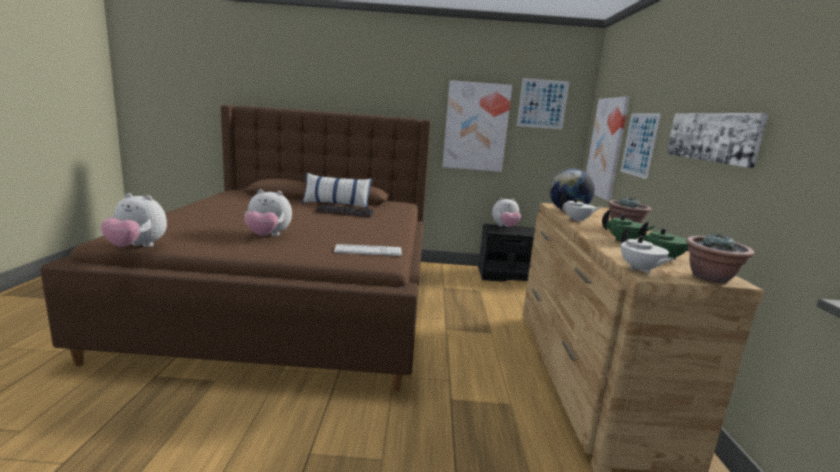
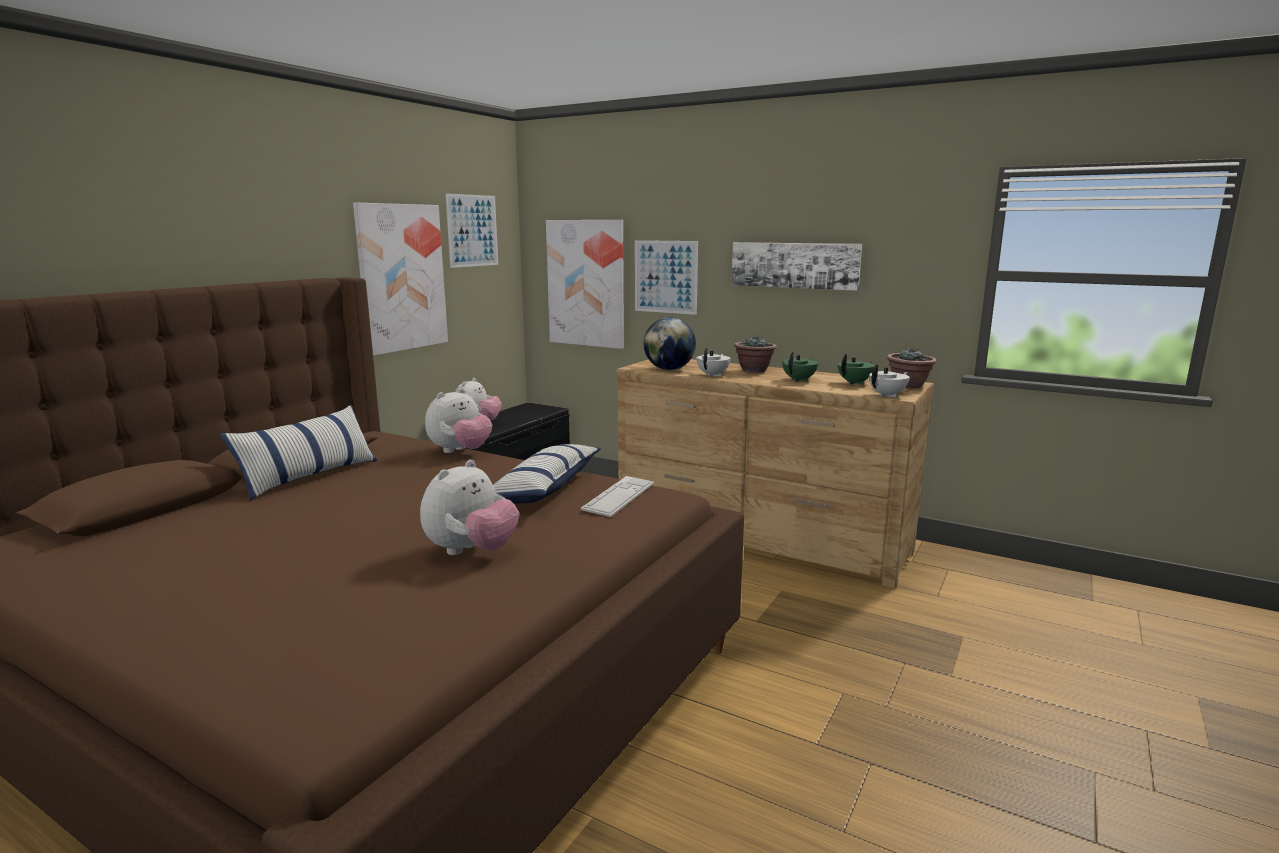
camera: 60 degrees left, 0 degrees up
plush toy [101,193,167,247] -> plush toy moved to [425,388,492,453]
keyboard [315,205,374,217] -> none
white teapot [621,227,674,273] -> white teapot turned 45 degrees counterclockwise [869,364,910,398]
none -> pillow [493,444,601,504]

